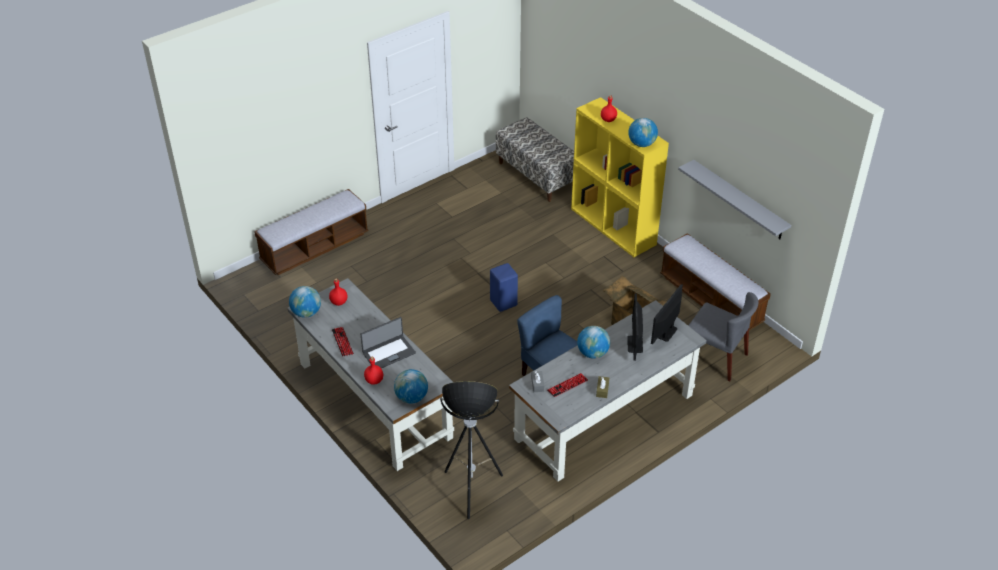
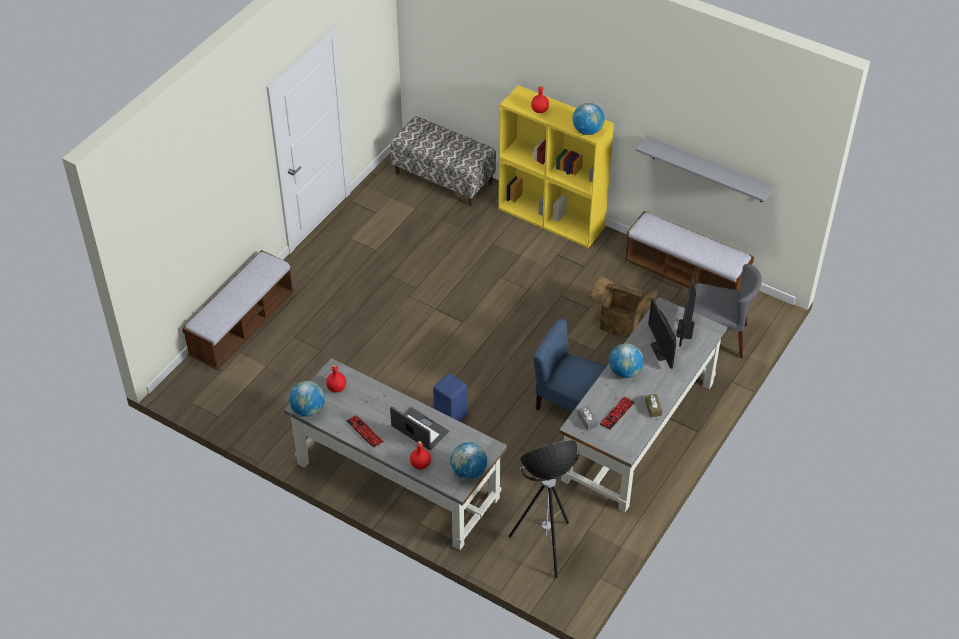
camera: 20 degrees left, 5 degrees up
laptop [360,317,416,368] -> laptop turned 90 degrees counterclockwise [390,407,449,450]
blue stool [490,263,518,312] -> blue stool moved to [433,373,467,421]

